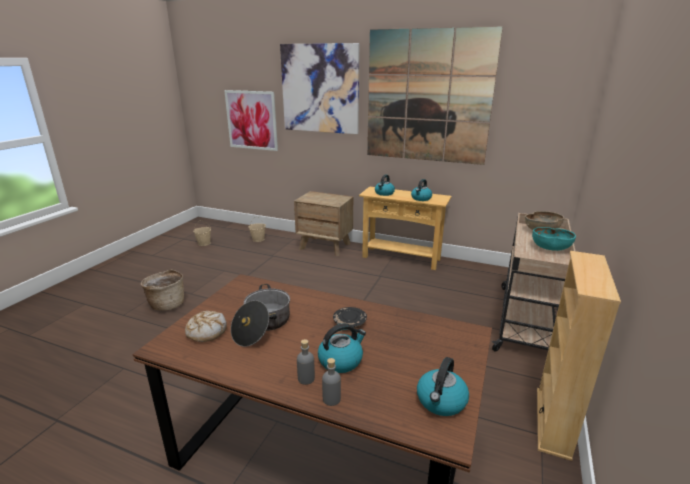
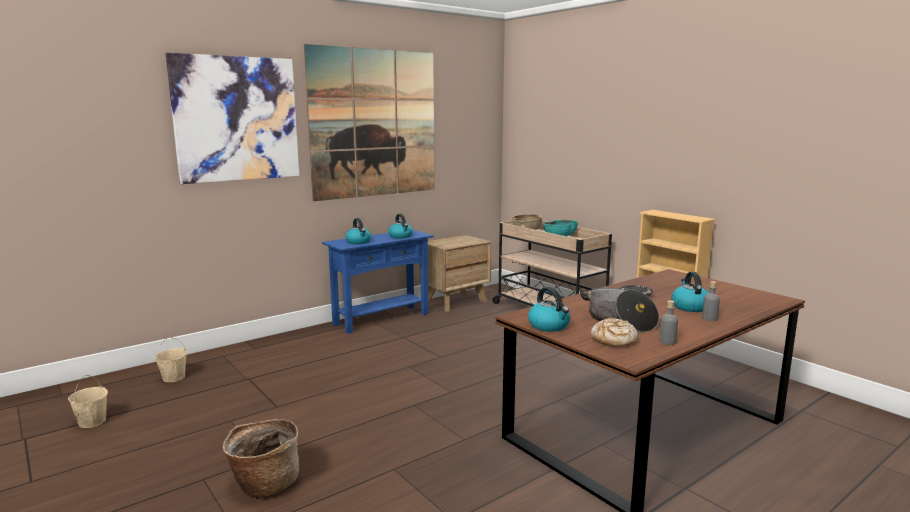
camera: 60 degrees left, 10 degrees down
picture [224,90,278,151] -> none
brown nightstand [294,191,353,256] -> brown nightstand moved to [420,235,492,311]
grey bottle [322,358,341,406] -> grey bottle moved to [659,300,678,345]
beige console table [359,186,452,270] -> blue console table [322,230,434,334]
kettle [417,357,469,416] -> kettle moved to [528,287,570,331]

